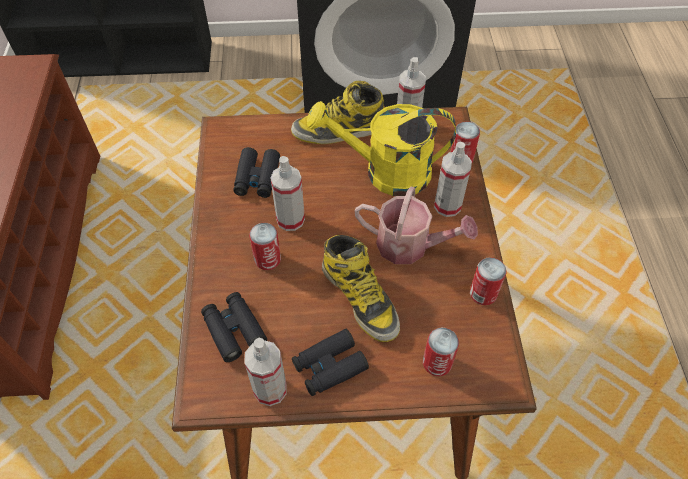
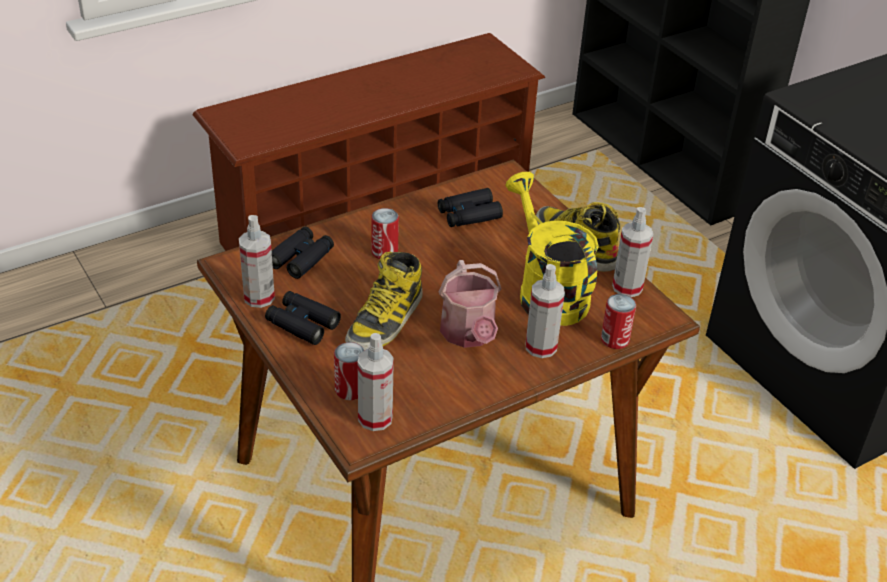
camera: 60 degrees right, 15 degrees down
spray bottle [270,156,305,231] -> spray bottle moved to [358,333,394,431]
can [470,257,506,305] -> none

